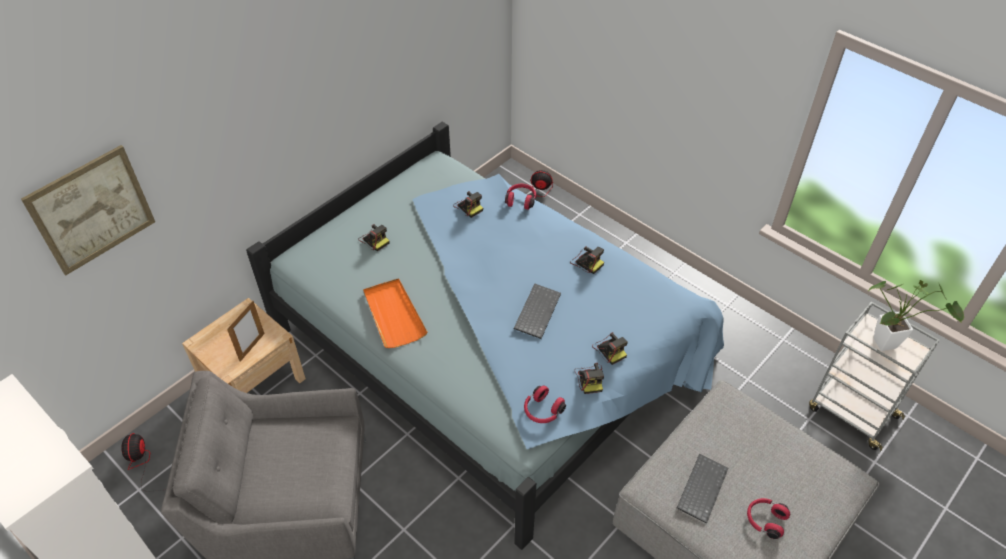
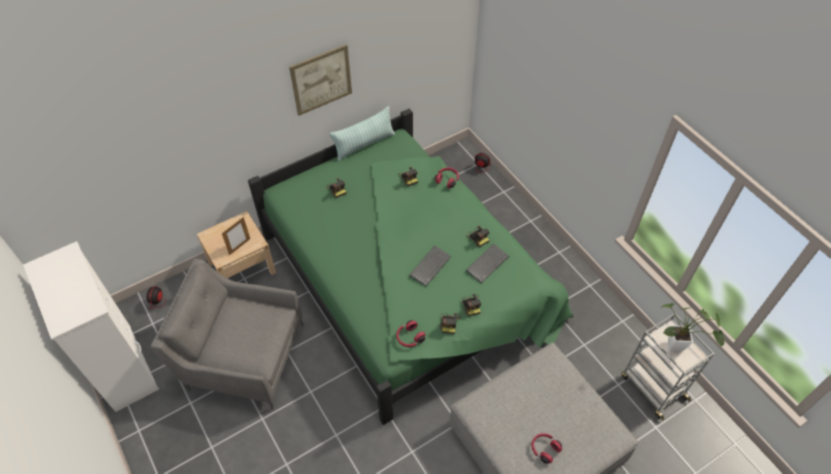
camera: 15 degrees right, 5 degrees up
picture [21,145,155,275] -> picture moved to [289,44,352,116]
blue bed [246,122,724,550] -> green bed [248,109,573,425]
orange tray [363,278,428,348] -> none
keyboard [677,454,728,524] -> keyboard moved to [466,244,509,284]
none -> pillow [329,106,395,161]

